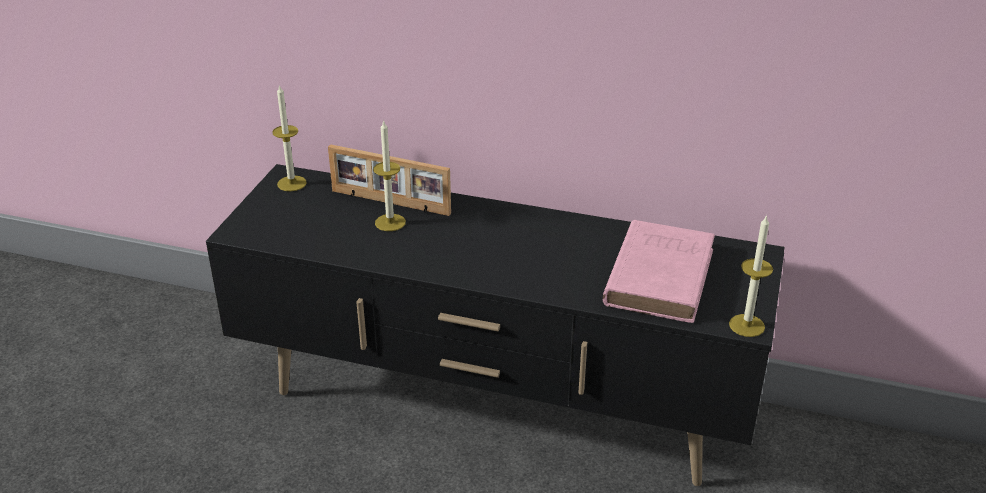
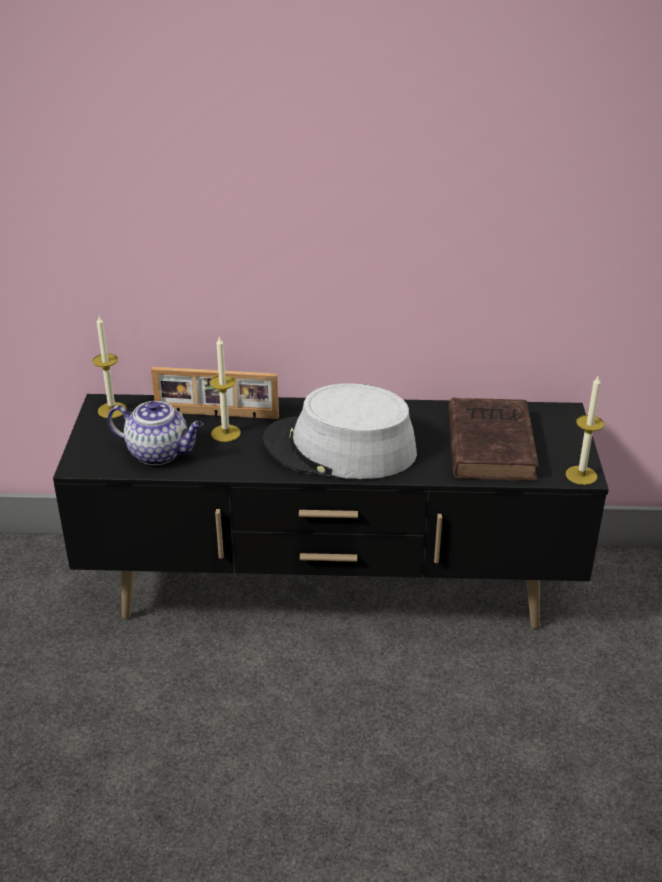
camera: 15 degrees left, 0 degrees up
pink book [603,220,715,323] -> brown book [448,398,539,481]
none -> teapot [107,401,203,465]
none -> grey hat [263,383,417,479]

